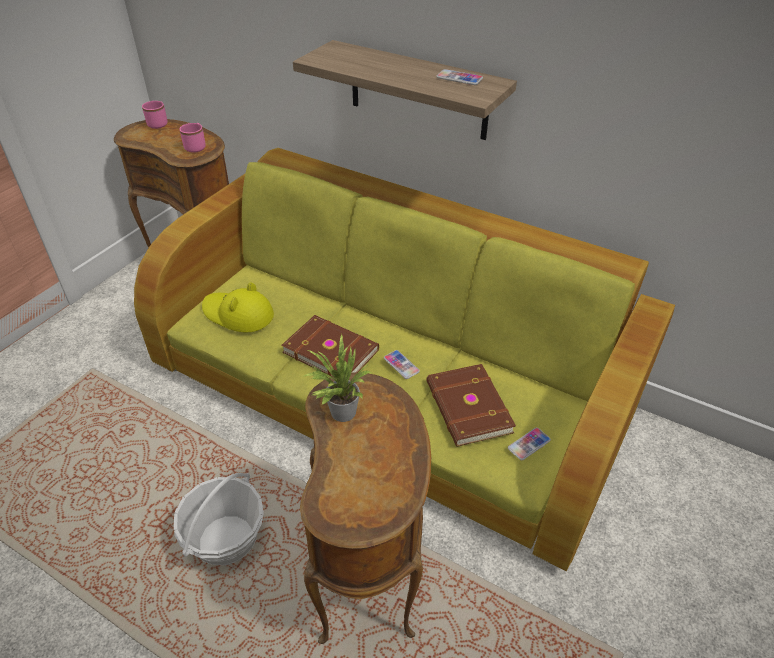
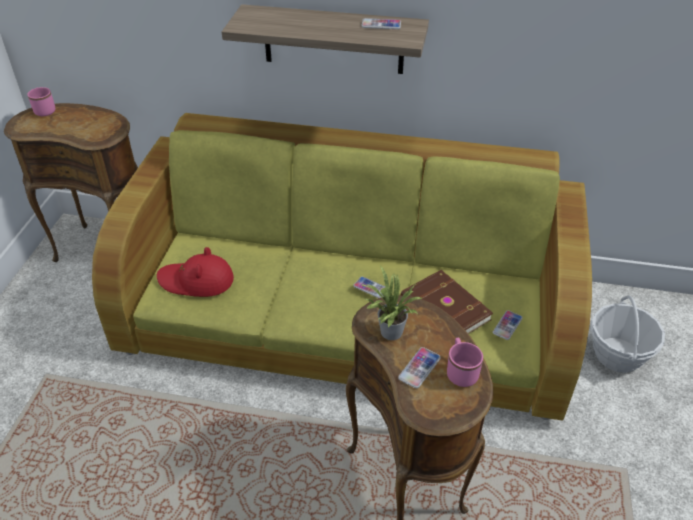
camera: 20 degrees left, 0 degrees up
basket [174,473,264,565] -> basket moved to [590,295,665,373]
pink mug [179,123,206,153] -> pink mug moved to [447,338,483,387]
yellow hat [202,283,274,333] -> red hat [157,247,234,297]
brown book [281,315,379,377] -> none
none -> phone [398,347,441,388]

